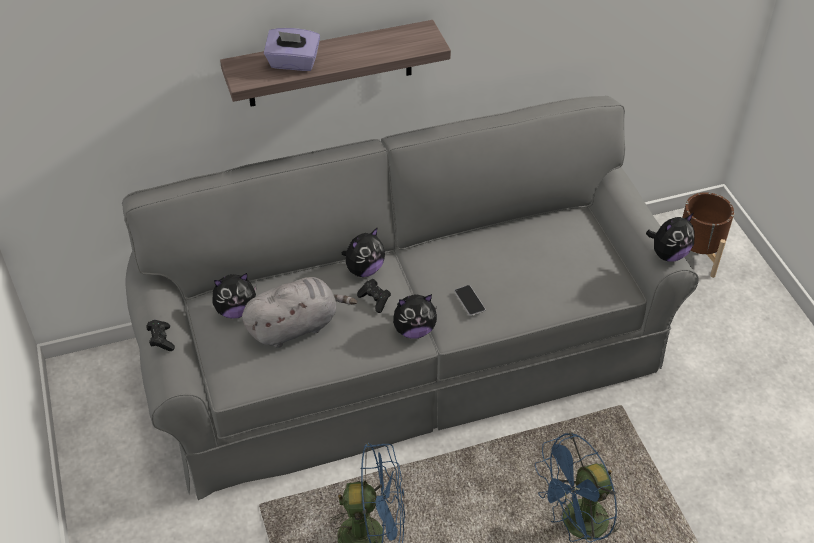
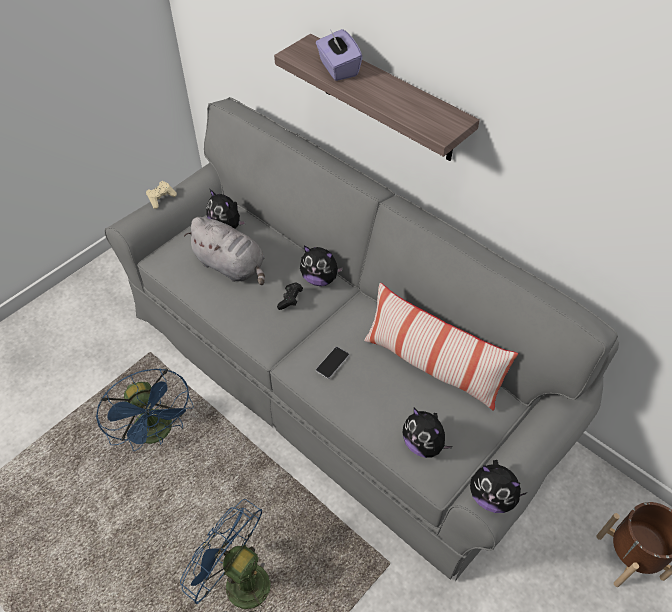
camera: 60 degrees right, 5 degrees up
black game controller [146,320,175,351] -> beige game controller [146,181,177,209]
plush toy [393,294,437,339] -> plush toy moved to [402,407,453,458]
none -> pillow [364,283,518,411]

